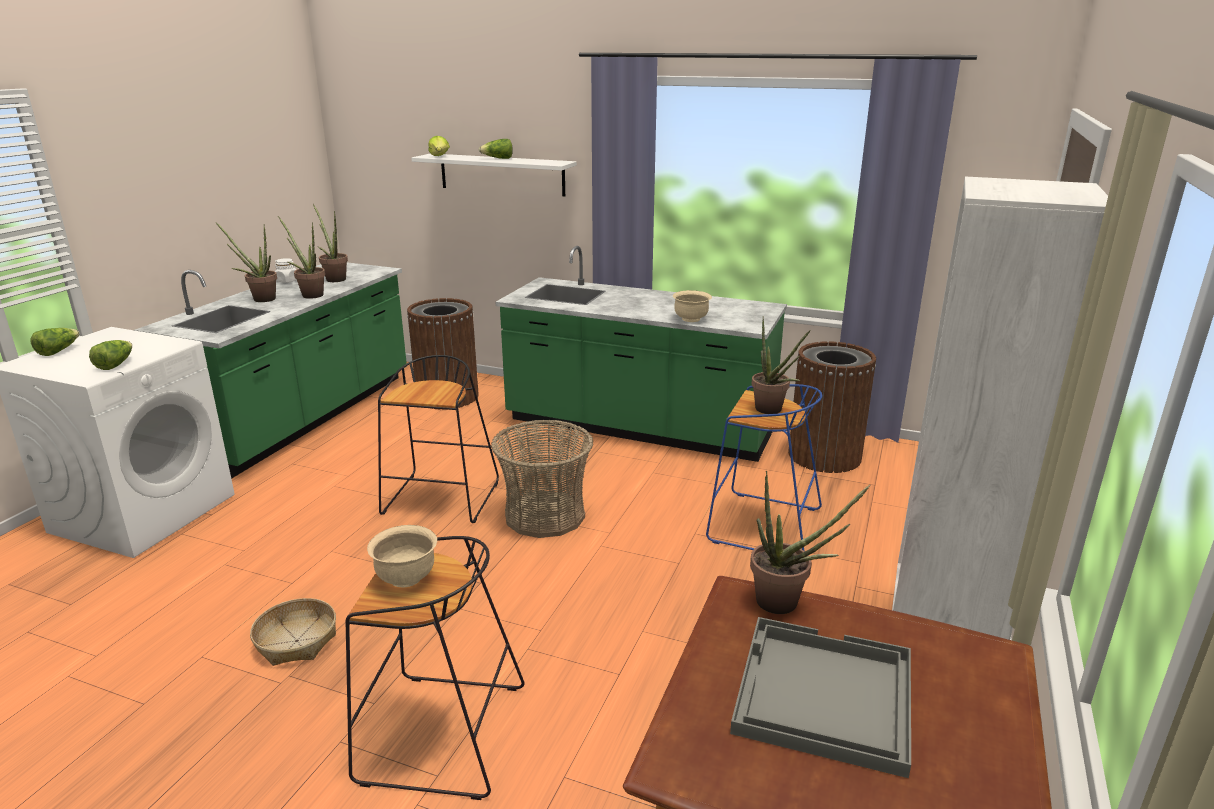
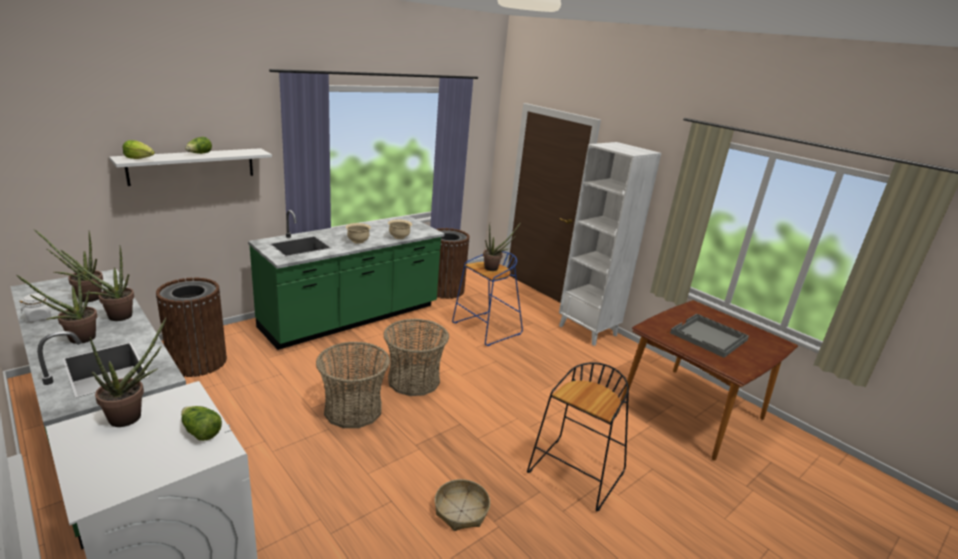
camera: 65 degrees left, 0 degrees up
lettuce [30,328,80,356] -> none
beige bowl [367,525,437,587] -> beige bowl moved to [346,223,371,244]
black stool [378,355,499,523] -> basket [316,342,390,428]
potted plant [750,470,870,614] -> potted plant moved to [90,317,166,427]

